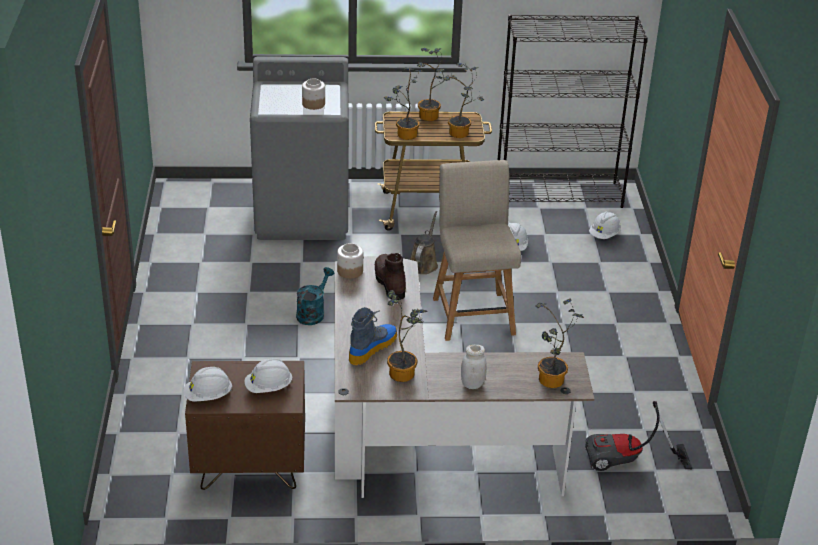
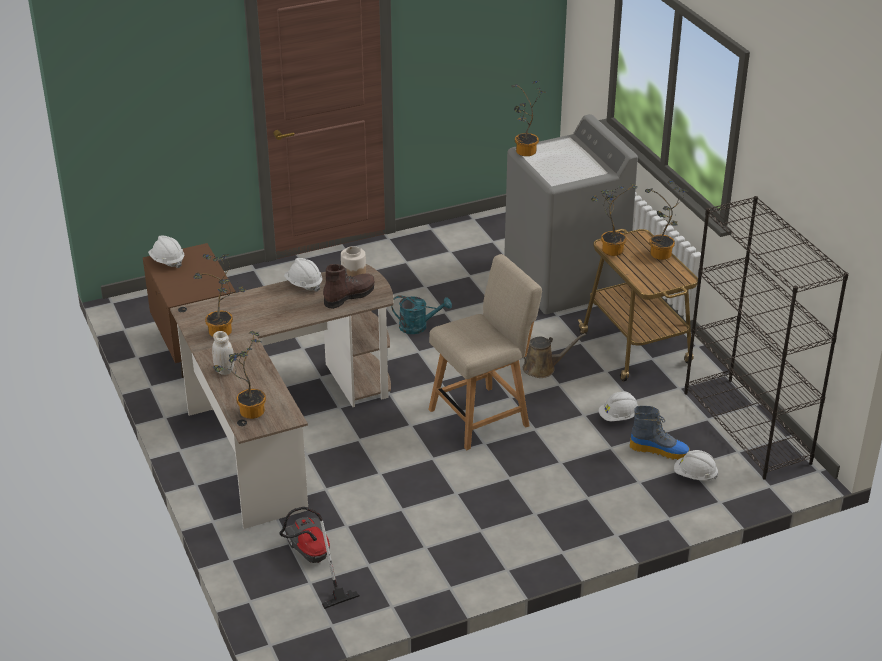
camera: 70 degrees right, 0 degrees up
white hard hat [244,359,292,393] -> white hard hat moved to [284,258,323,292]
jar [302,78,325,110] -> none
boot [349,307,397,366] -> boot moved to [629,406,690,460]
potted plant [443,63,484,138] -> potted plant moved to [511,81,546,156]

